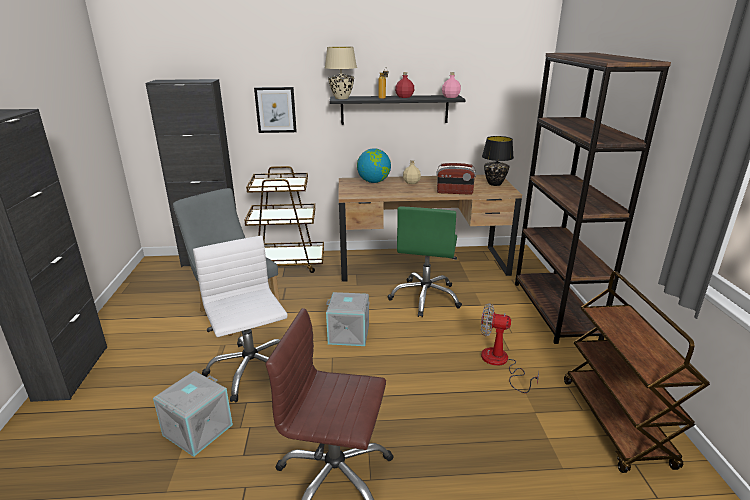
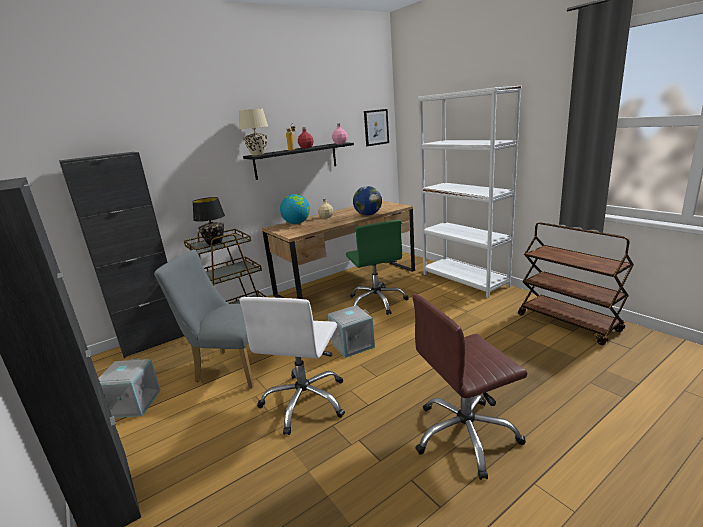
camera: 30 degrees left, 5 degrees down
grey storage box [153,371,233,457] -> grey storage box moved to [98,358,161,418]
white office chair [193,236,287,402] -> white office chair turned 105 degrees counterclockwise [239,297,345,435]
picture [254,87,297,133] -> picture moved to [364,109,389,146]
radio [436,163,476,195] -> globe [353,186,382,216]
fan [481,303,539,393] -> none
black table lamp [482,136,514,186] -> black table lamp moved to [193,197,225,246]
brown bookcase [515,53,671,344] -> white bookcase [418,86,522,298]

